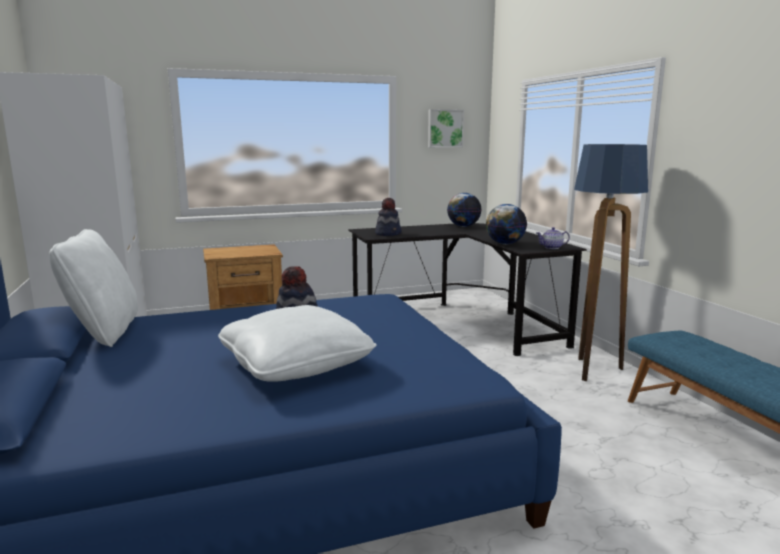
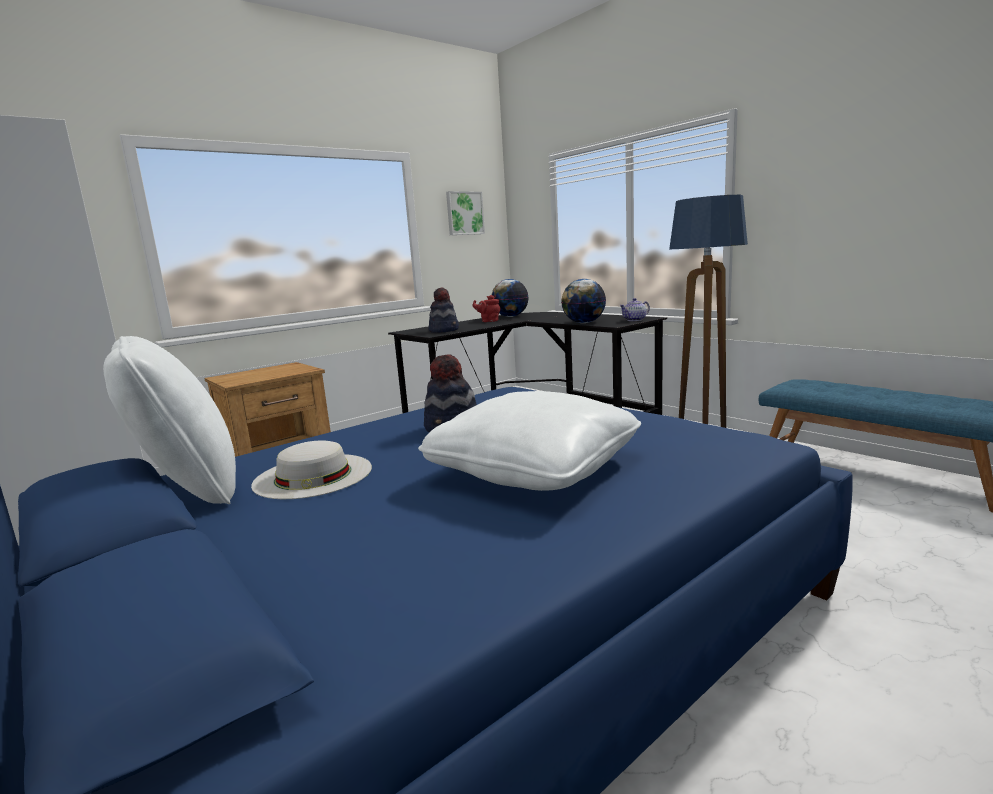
camera: 20 degrees left, 0 degrees up
none -> white hat [251,441,372,499]
none -> red teapot [472,295,501,322]

